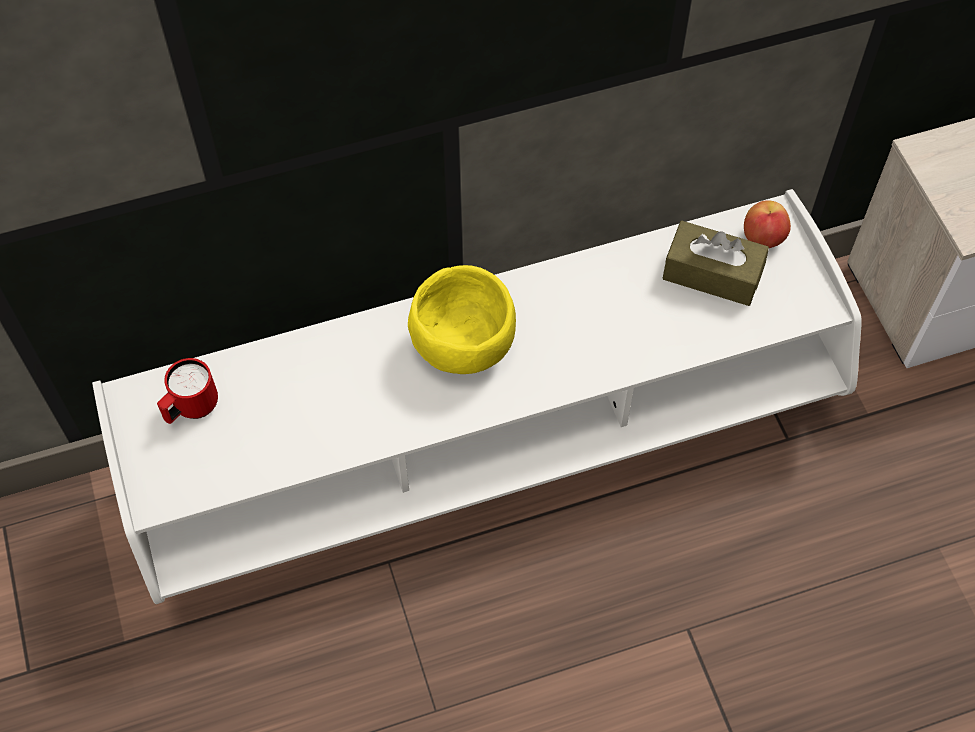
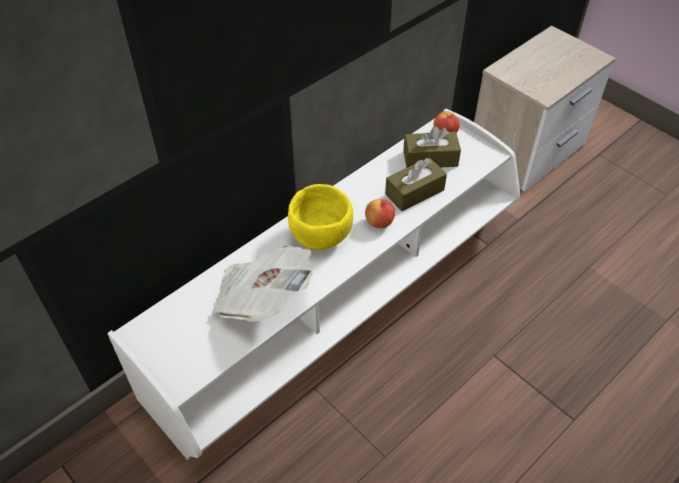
camera: 25 degrees left, 10 degrees down
red mug [157,358,218,424] -> none
none -> newspaper [212,245,313,322]
none -> apple [365,199,395,228]
none -> brown tissue box [385,157,447,211]

